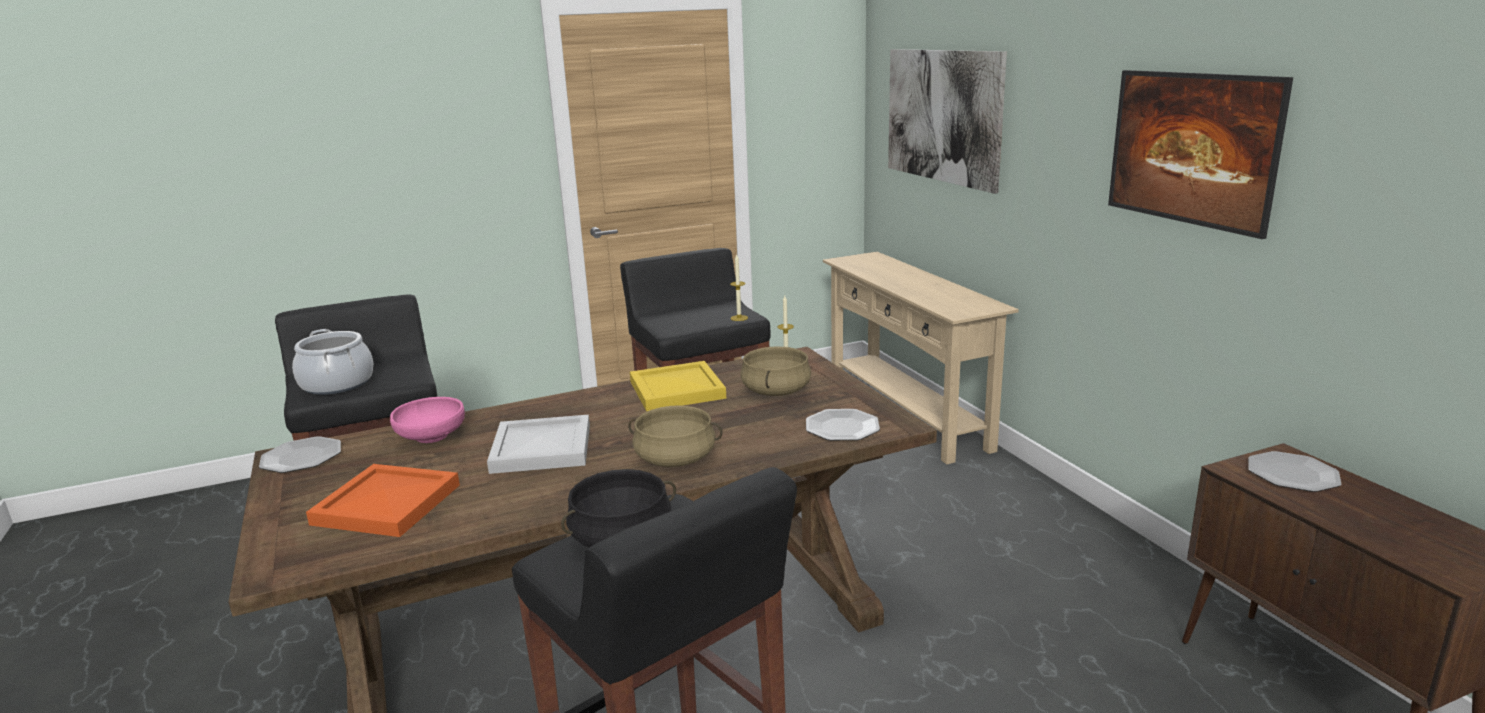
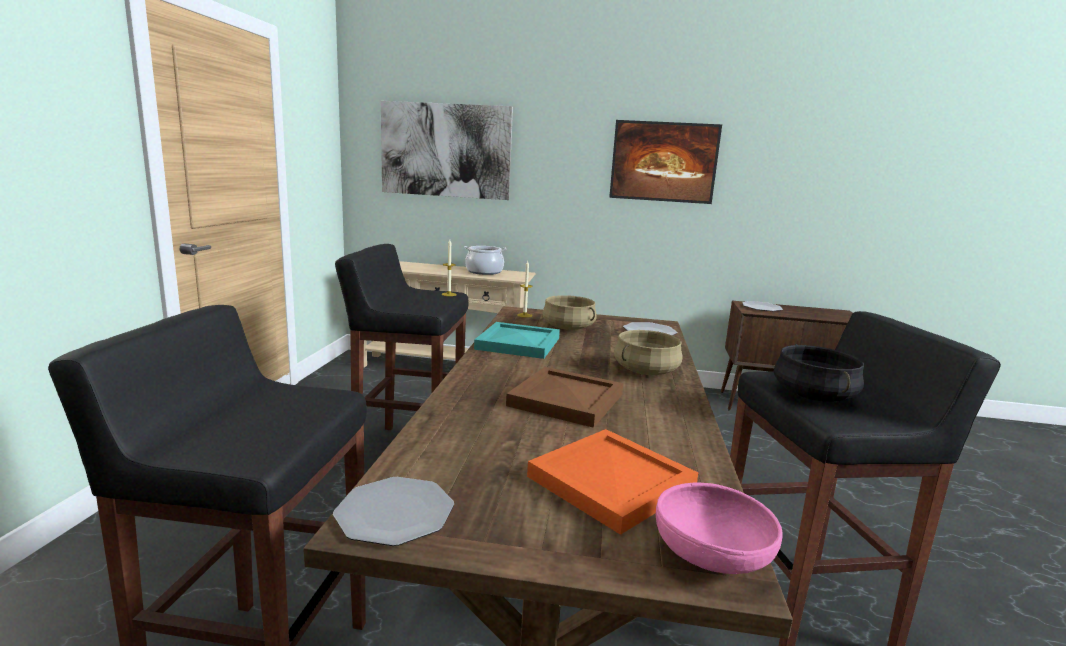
camera: 60 degrees left, 5 degrees down
cooking pot [292,329,373,395] -> cooking pot moved to [464,246,507,275]
pink bowl [390,397,465,443] -> pink bowl moved to [656,482,783,574]
white tray [487,415,590,474] -> brown tray [506,367,623,428]
yellow tray [630,361,726,411] -> turquoise tray [474,322,560,359]

